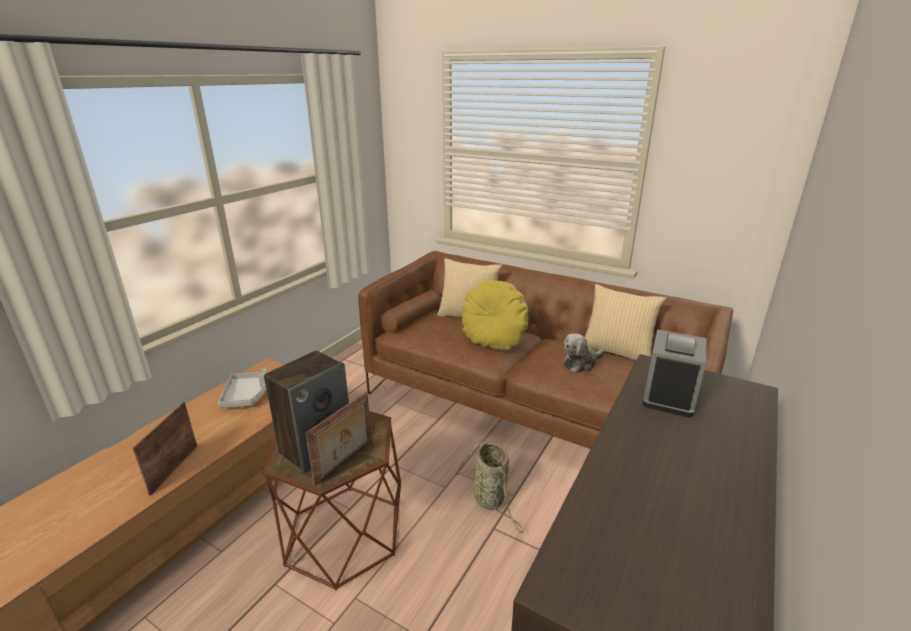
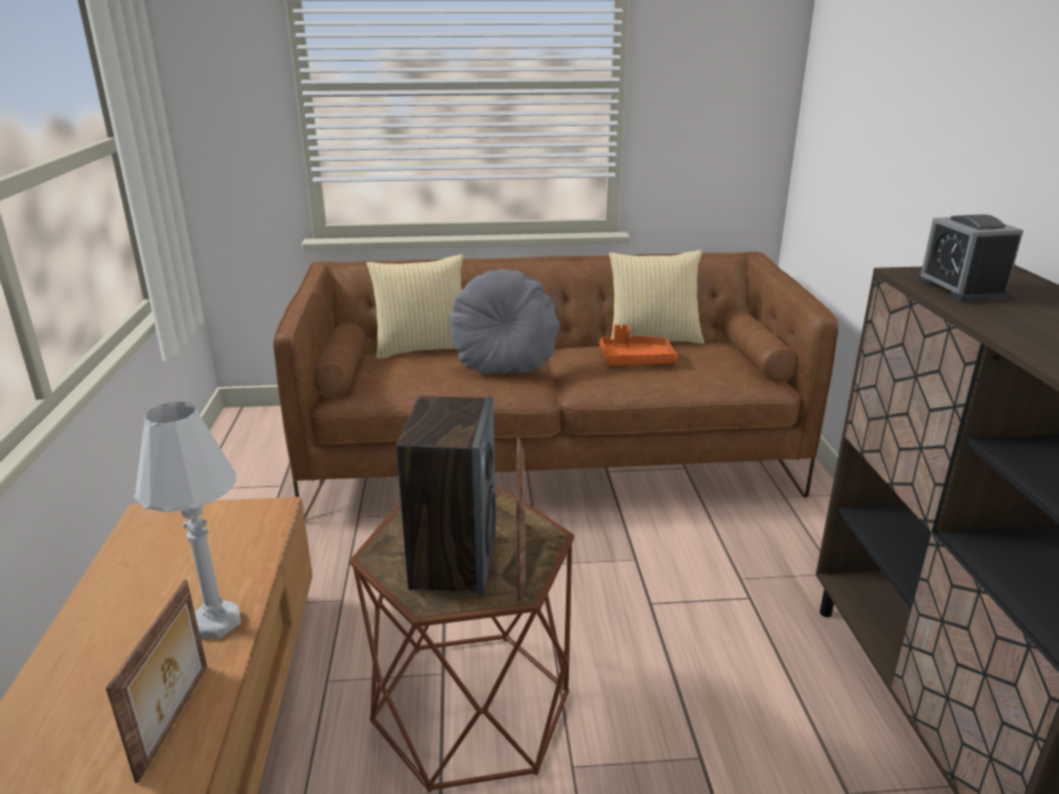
camera: 35 degrees left, 0 degrees up
picture frame [133,402,197,496] -> picture frame turned 150 degrees counterclockwise [106,580,207,783]
grey tray [218,369,269,408] -> none
basket [454,440,524,533] -> none
yellow pillow [462,280,528,351] -> grey pillow [449,269,560,375]
plush toy [563,333,605,373] -> orange tray [600,325,678,365]
none -> white table lamp [134,402,241,638]

